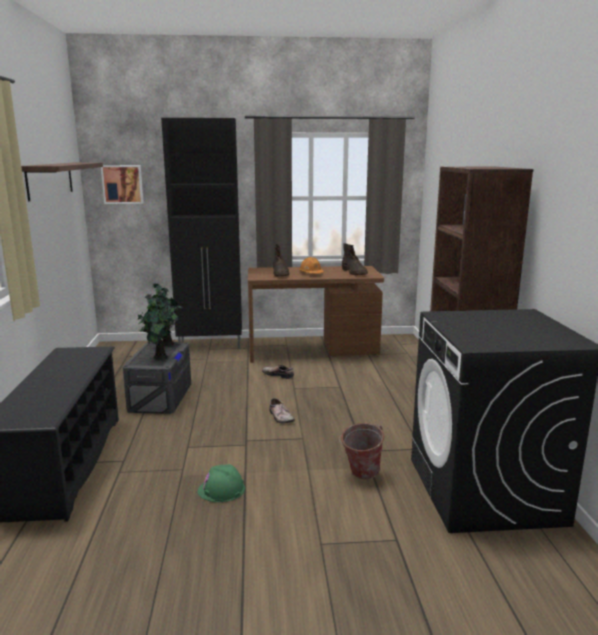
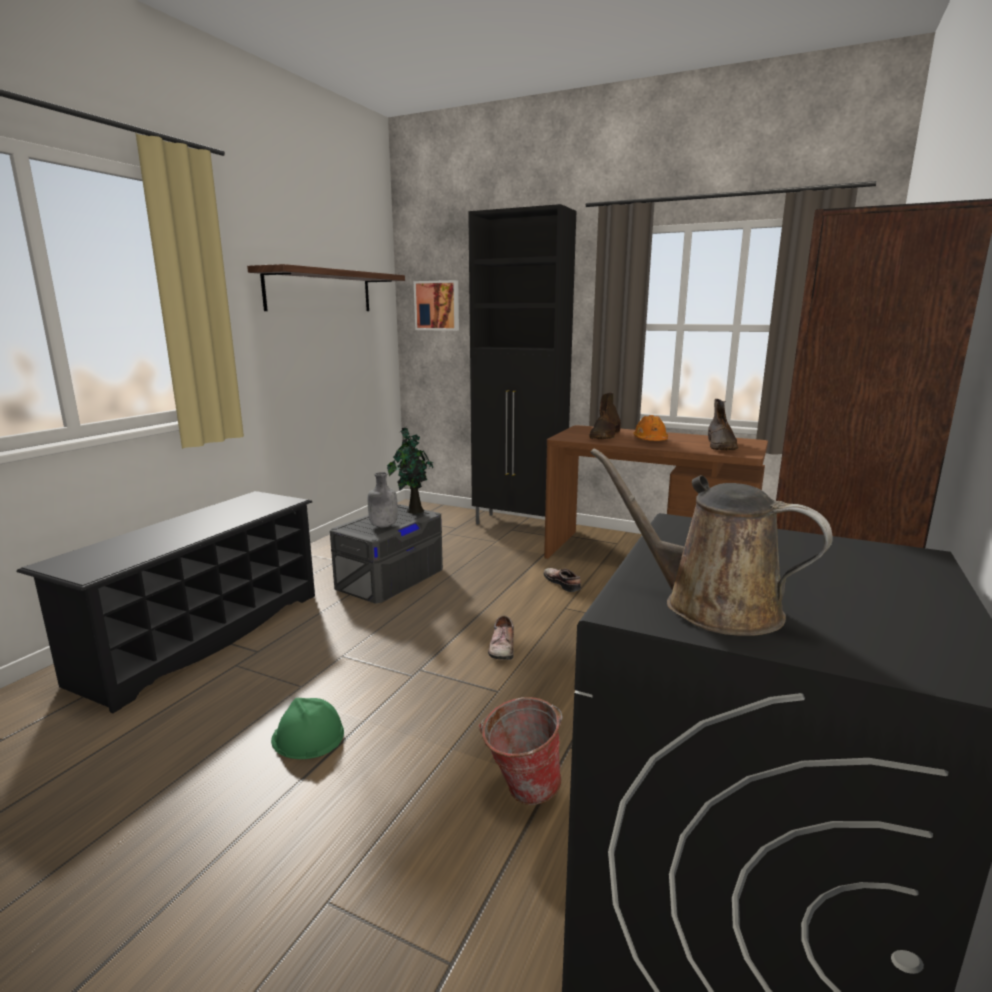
camera: 30 degrees right, 0 degrees up
potted plant [138,294,178,360] -> grey bottle [368,472,398,528]
none -> brown watering can [590,448,833,636]

